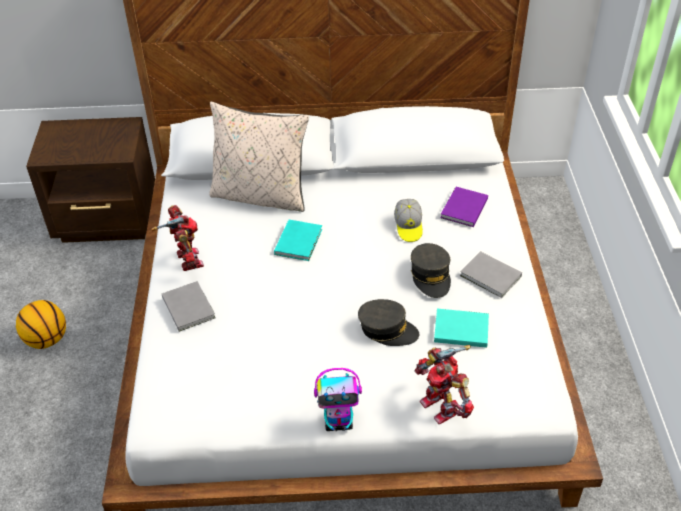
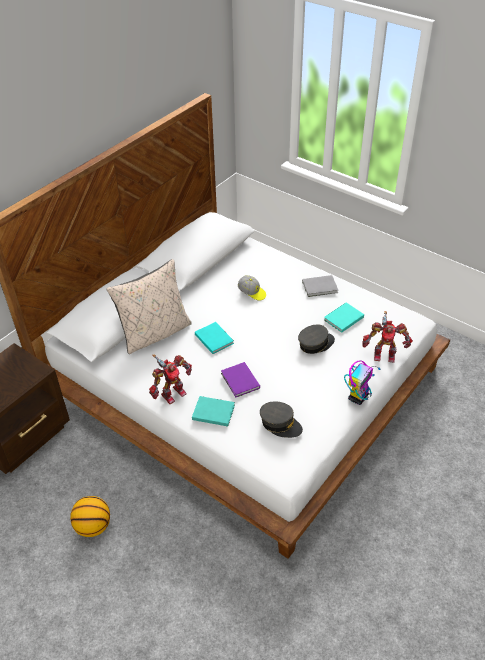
camera: 50 degrees left, 0 degrees up
toy robot [151,205,204,271] -> toy robot turned 120 degrees clockwise [149,354,192,404]
grey book [162,281,216,332] -> turquoise book [192,396,235,427]
grey cap [411,243,451,298] -> grey cap moved to [260,401,303,438]
purple book [441,187,488,227] -> purple book moved to [221,362,260,397]

